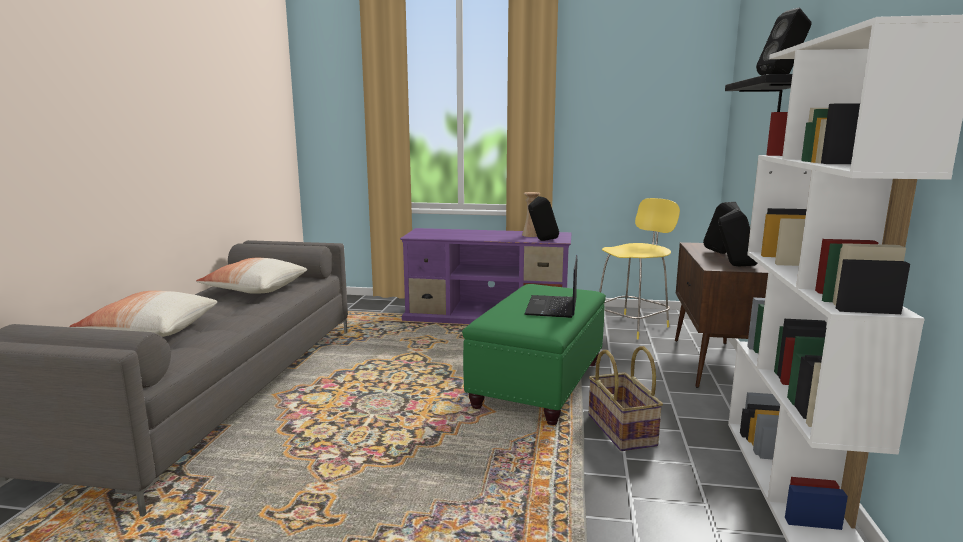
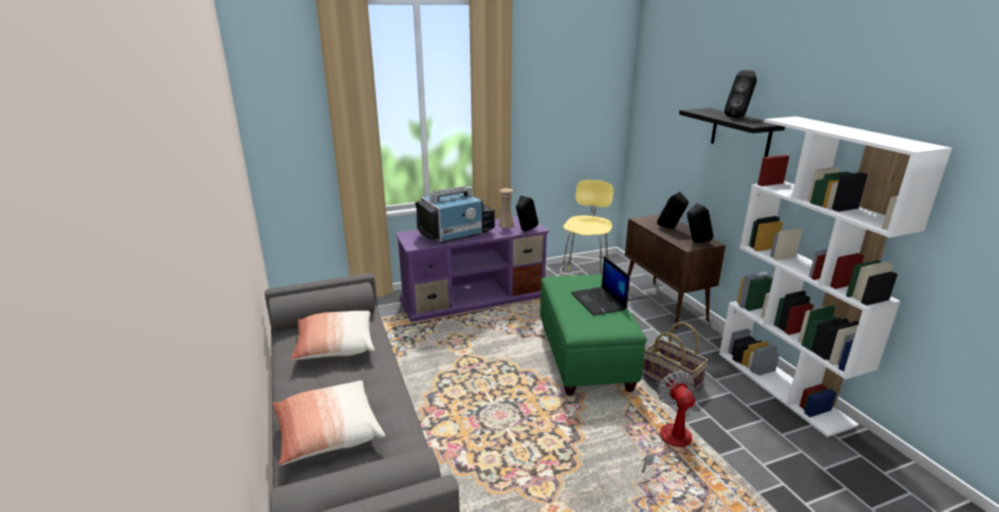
camera: 30 degrees left, 10 degrees up
none -> television [415,186,495,243]
none -> fan [642,371,695,473]

